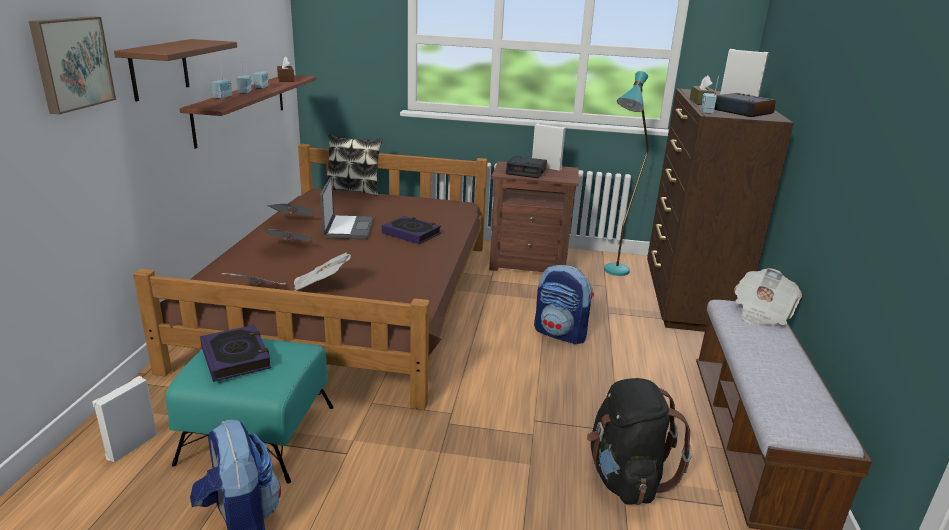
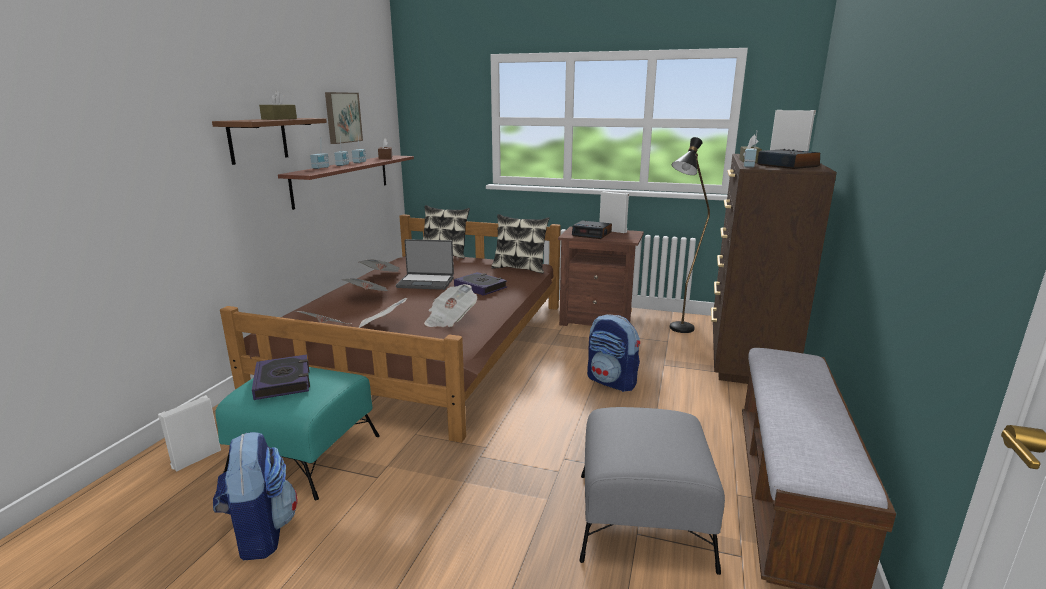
camera: 10 degrees right, 5 degrees down
picture [29,16,116,114] -> picture moved to [325,92,363,144]
laptop [320,177,374,239] -> laptop turned 90 degrees clockwise [396,239,454,290]
black backpack [587,378,692,505] -> grey ottoman [579,407,725,575]
turquoise floor lamp [604,71,649,276] -> black floor lamp [670,137,710,333]
newspaper [734,268,802,325] -> newspaper moved to [424,284,477,327]
none -> brown tissue box [259,91,297,120]
none -> pillow [491,214,549,273]

